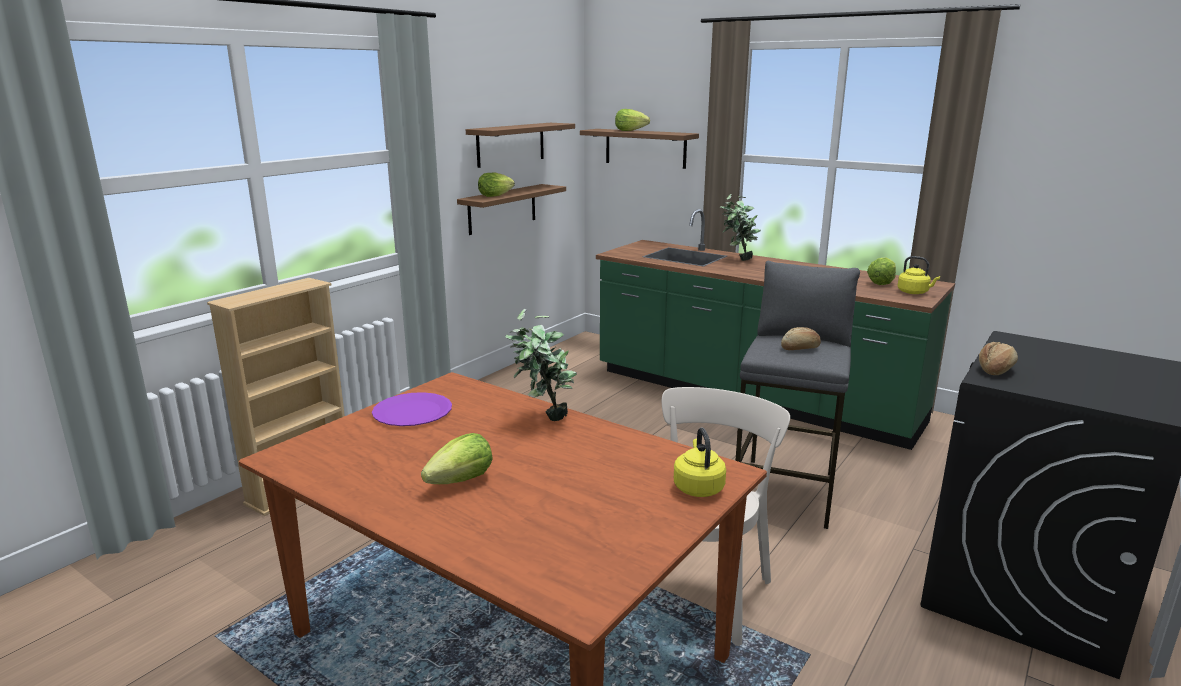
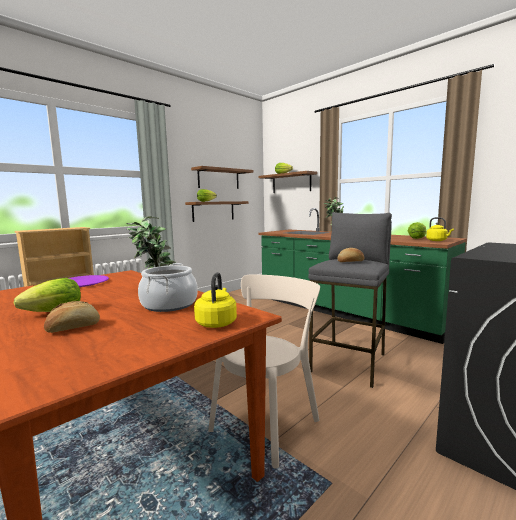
camera: 10 degrees right, 10 degrees down
bread [979,342,1018,375] -> bread moved to [44,301,100,333]
none -> cooking pot [138,263,198,312]

